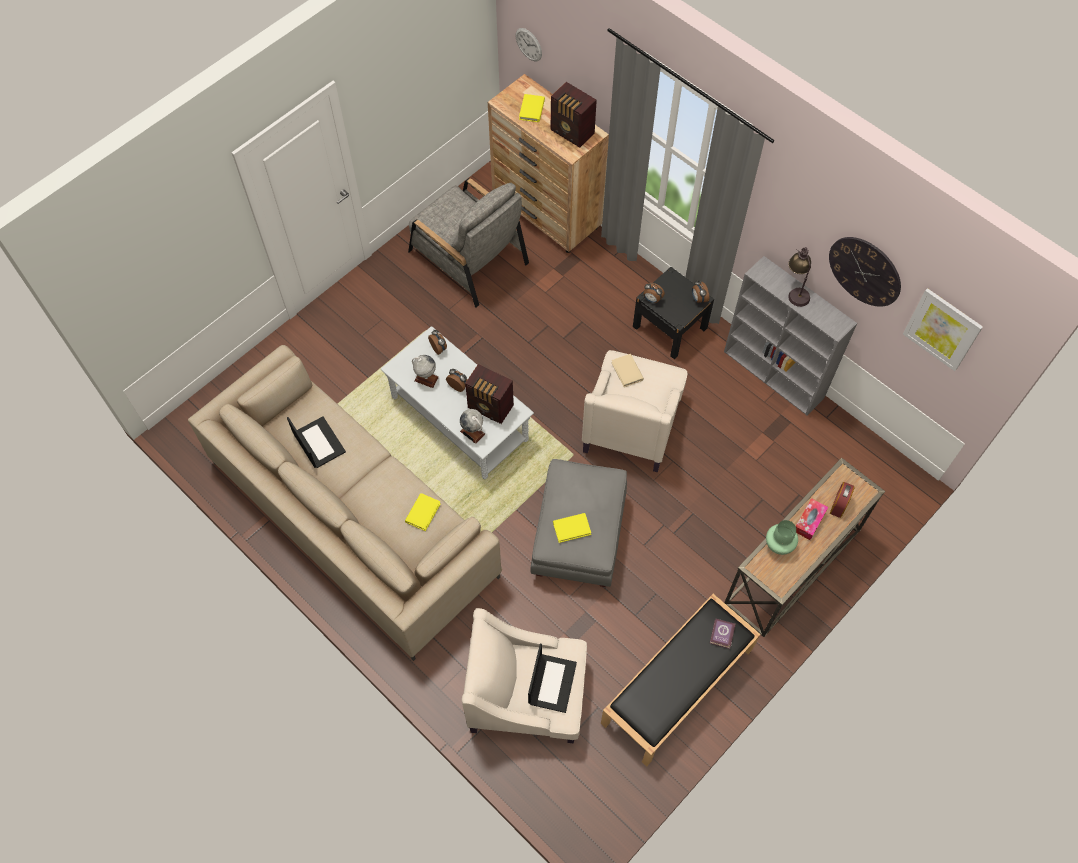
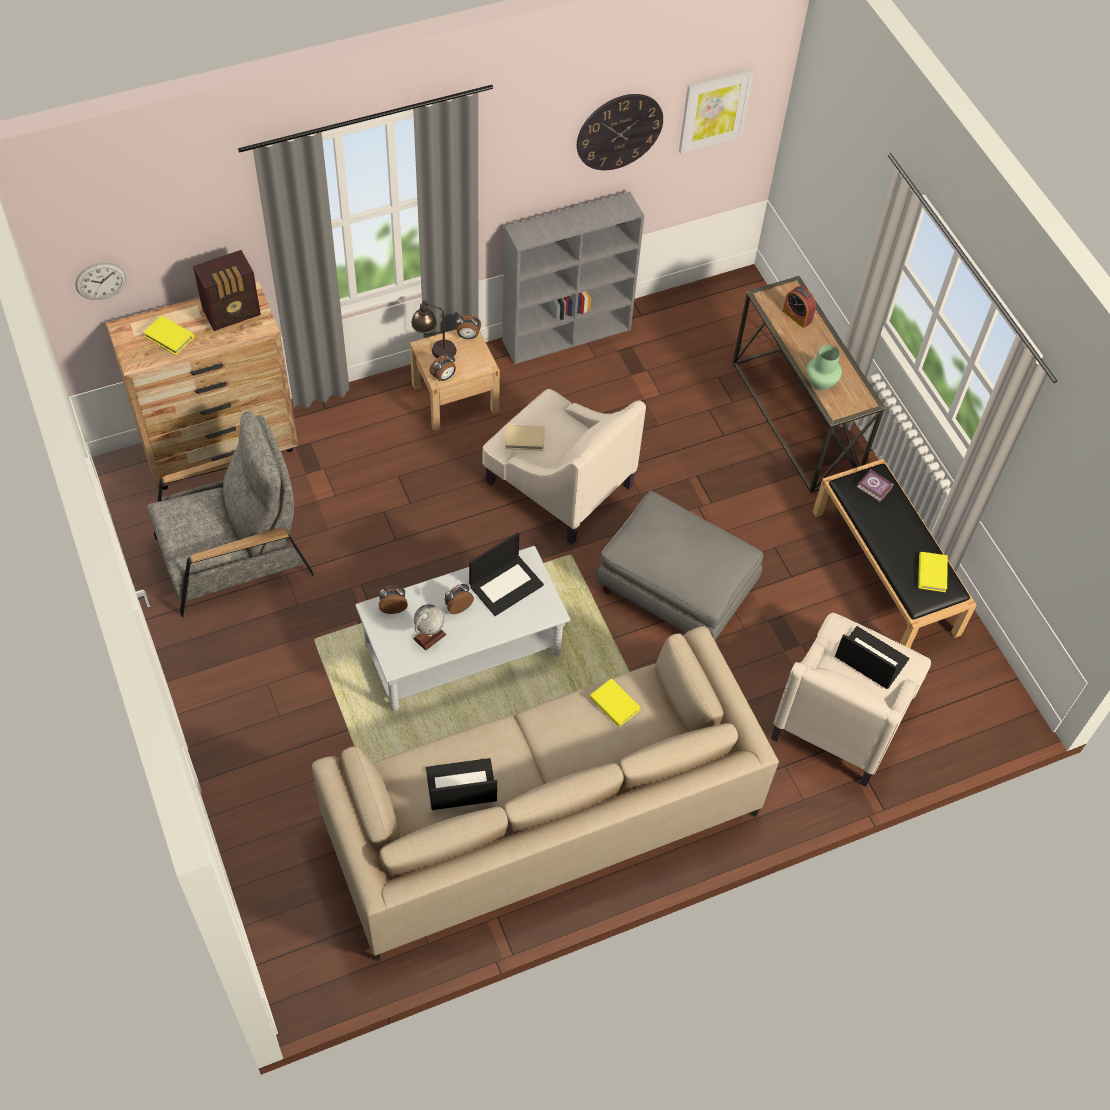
camera: 70 degrees left, 5 degrees down
globe [460,409,485,444] -> none
radio [465,364,514,424] -> laptop [469,532,544,616]
yellow book [553,513,591,543] -> yellow book moved to [918,552,948,592]
black nightstand [633,267,714,359] -> beige nightstand [410,329,500,431]
table lamp [788,247,811,307] -> table lamp moved to [411,300,456,358]
tissue box [796,498,828,540] -> none

